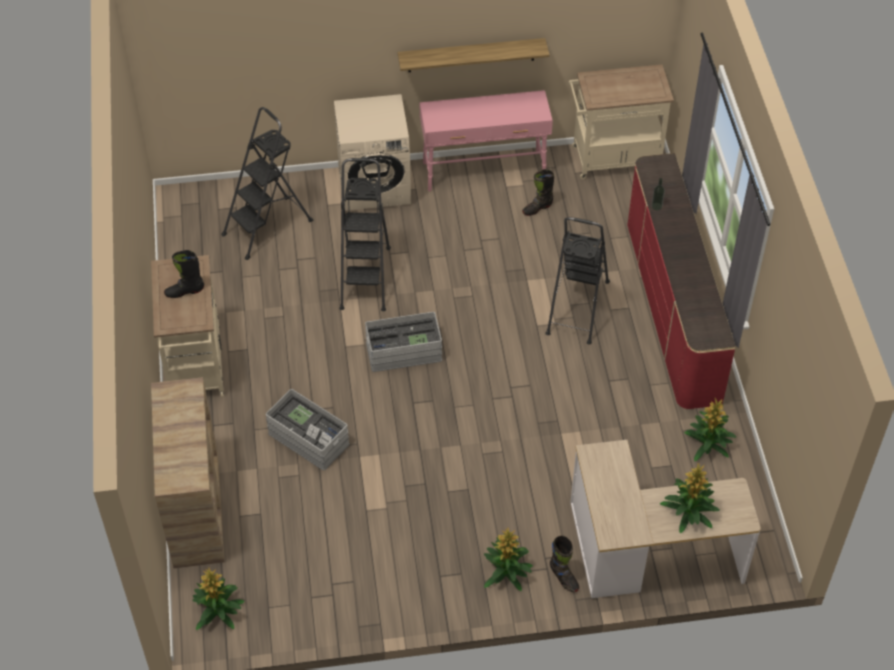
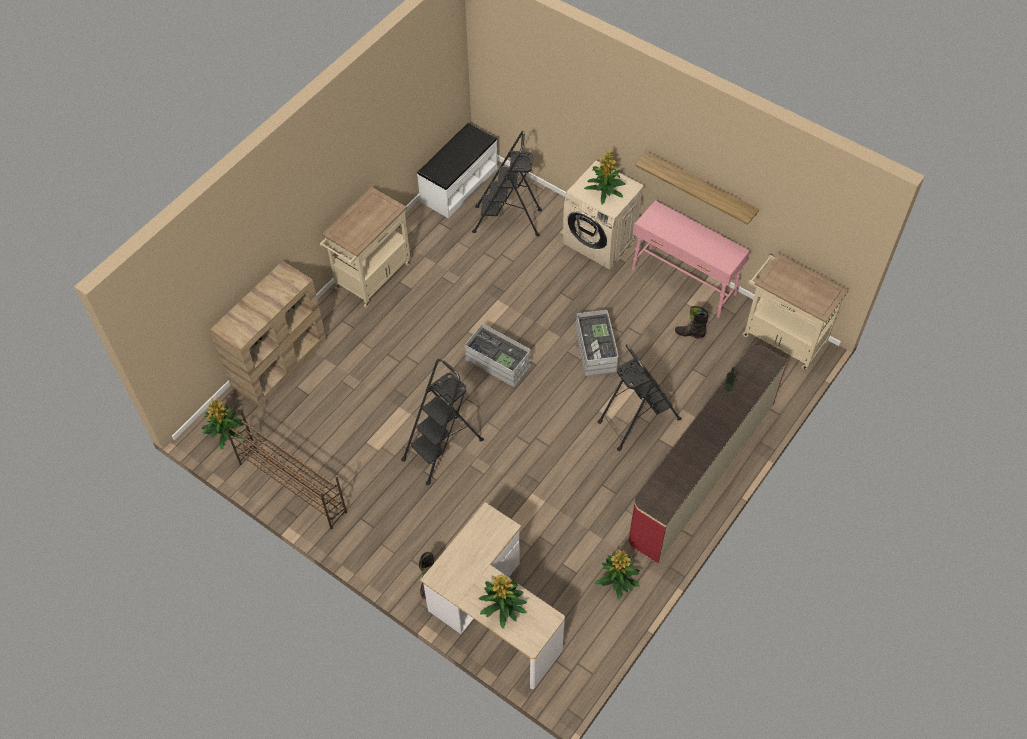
camera: 45 degrees right, 5 degrees up
black boot [164,250,204,298] -> none
grey storage box [266,389,350,470] -> grey storage box moved to [575,310,619,376]
step ladder [339,158,391,311] -> step ladder moved to [401,359,484,485]
potted plant [484,528,533,591] -> potted plant moved to [584,148,626,205]
none -> brown shoe rack [225,412,347,529]
none -> white bench [417,123,497,218]

